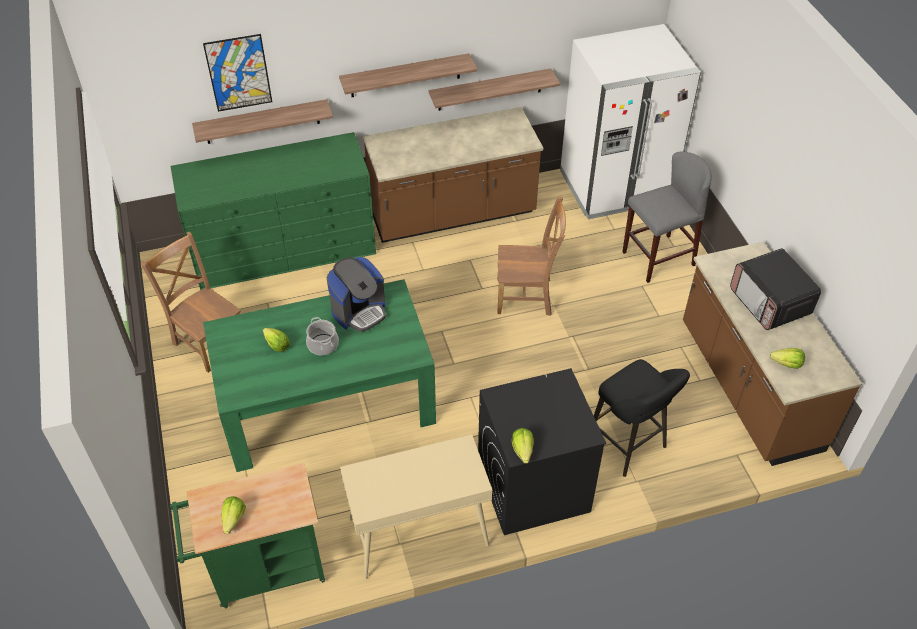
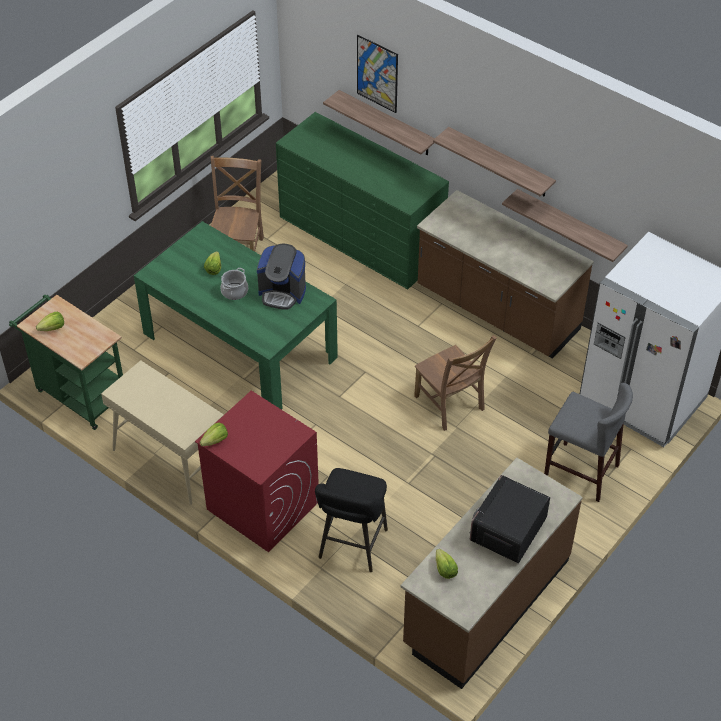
camera: 55 degrees right, 0 degrees up
black washing machine [478,368,606,535] -> red washing machine [195,391,319,552]

